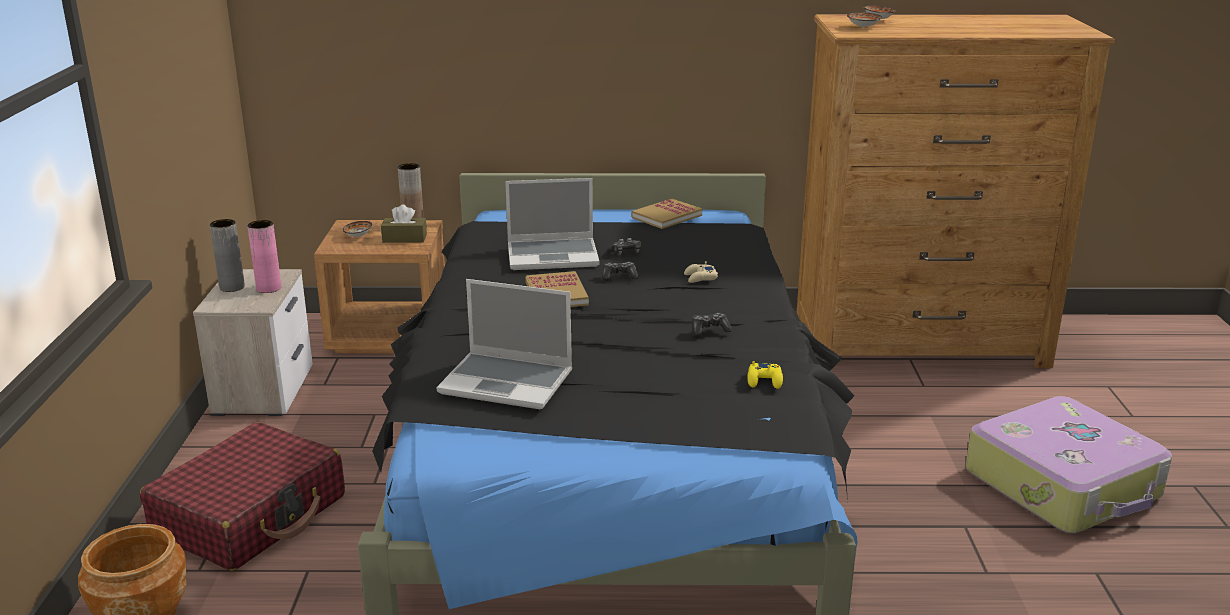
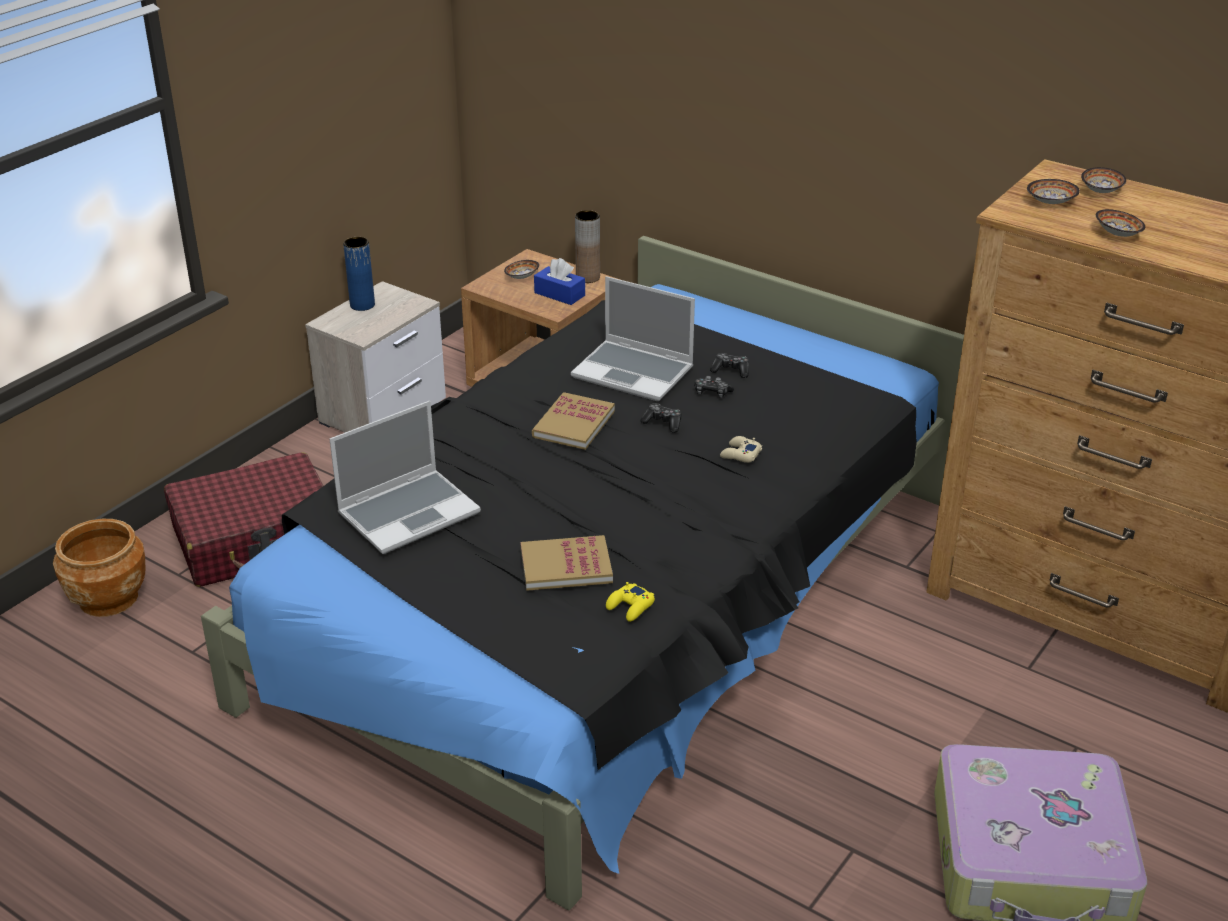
camera: 35 degrees right, 10 degrees up
grey vase [210,219,245,292] -> blue vase [343,237,375,311]
pink vase [247,220,281,293] -> none
brown tissue box [381,204,427,243] -> blue tissue box [534,258,585,305]
laptop [436,279,572,409] -> laptop turned 90 degrees counterclockwise [330,401,481,554]
book [631,199,702,229] -> book moved to [520,535,613,591]
game controller [692,313,732,336] -> game controller moved to [710,353,749,378]
none -> bowl [1096,209,1145,237]

